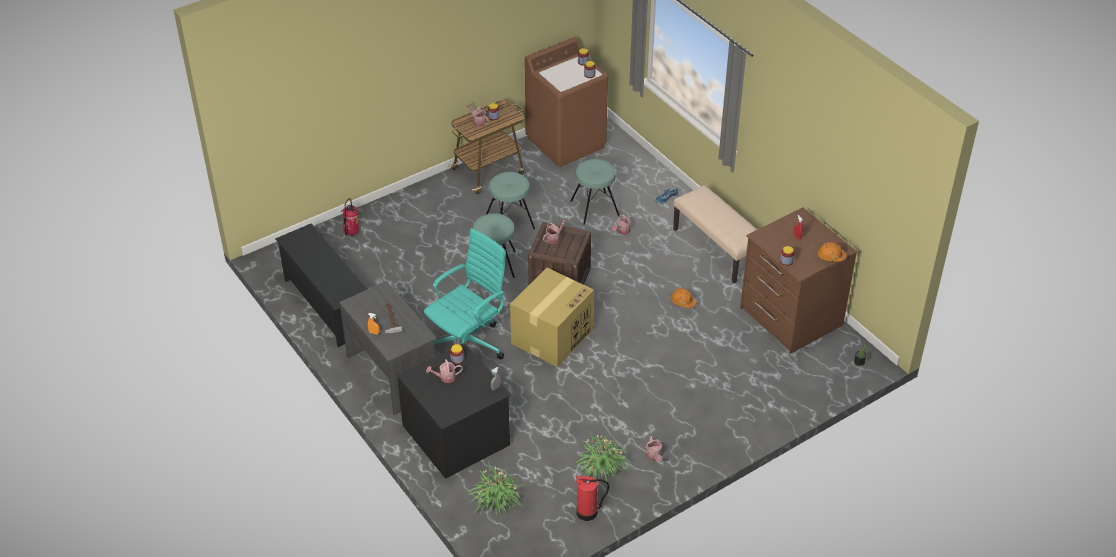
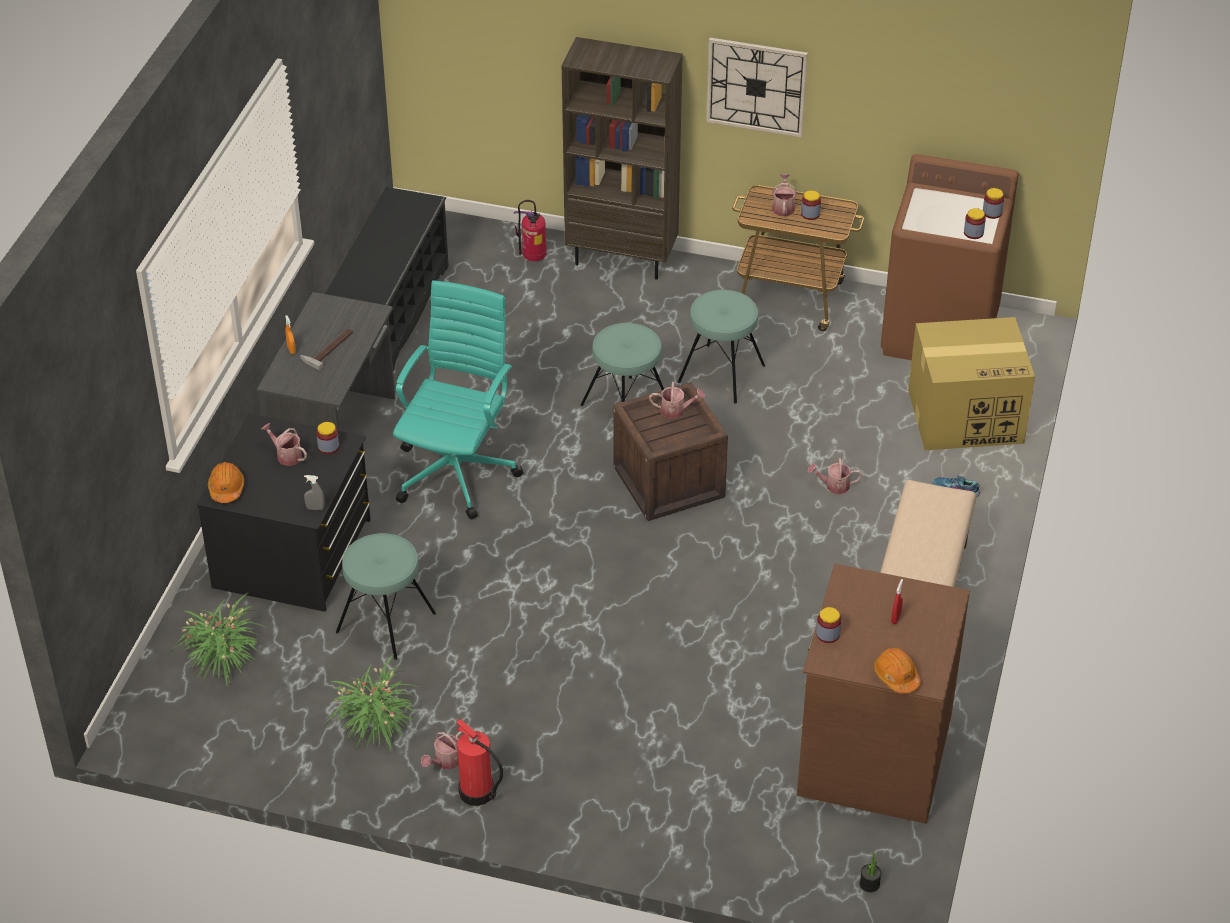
camera: 50 degrees right, 0 degrees up
turquoise office chair [424,228,506,359] -> turquoise office chair turned 75 degrees counterclockwise [393,280,524,519]
cardboard box [510,268,594,367] -> cardboard box moved to [908,317,1035,450]
turquoise stool [570,159,620,225] -> turquoise stool moved to [336,533,436,660]
fire extinguisher [576,476,609,521] -> fire extinguisher moved to [456,719,503,806]
orange hard hat [670,288,696,308] -> orange hard hat moved to [208,462,244,503]
none -> brown bookcase [562,37,683,280]
none -> wall clock [706,38,808,137]

